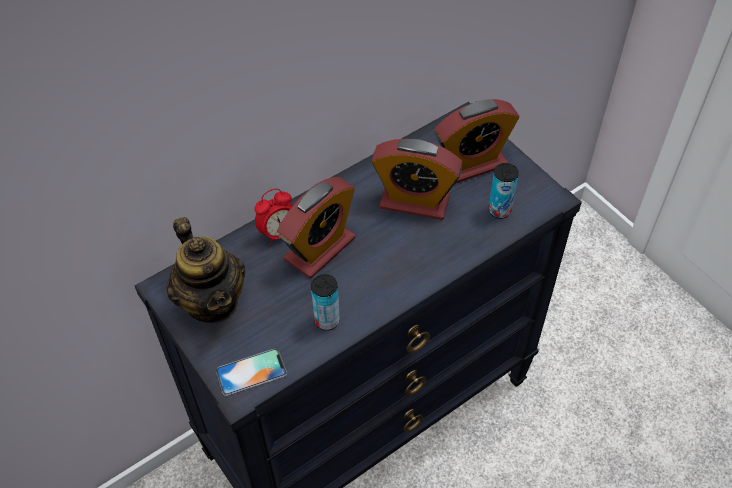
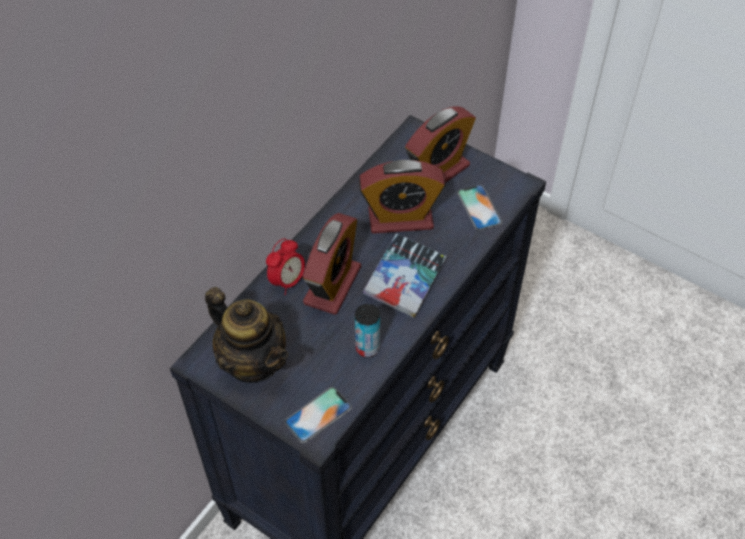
camera: 20 degrees left, 0 degrees up
can [489,163,519,219] -> phone [457,184,502,230]
none -> book [363,233,446,318]

